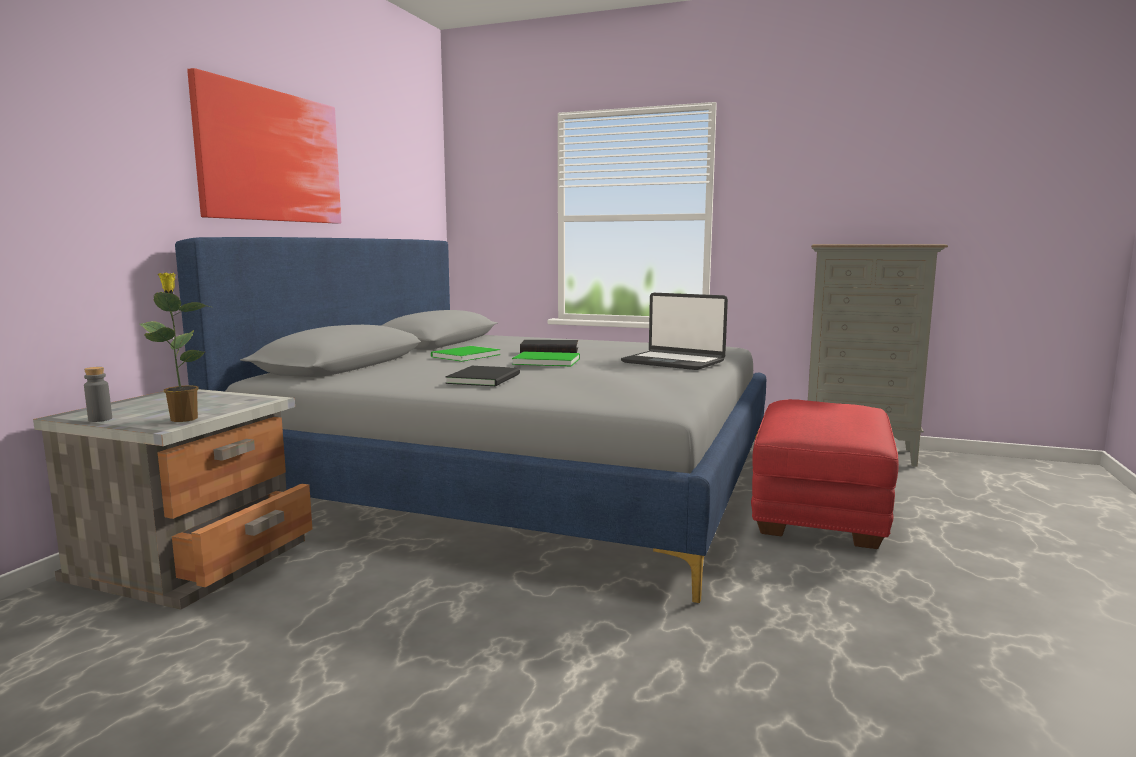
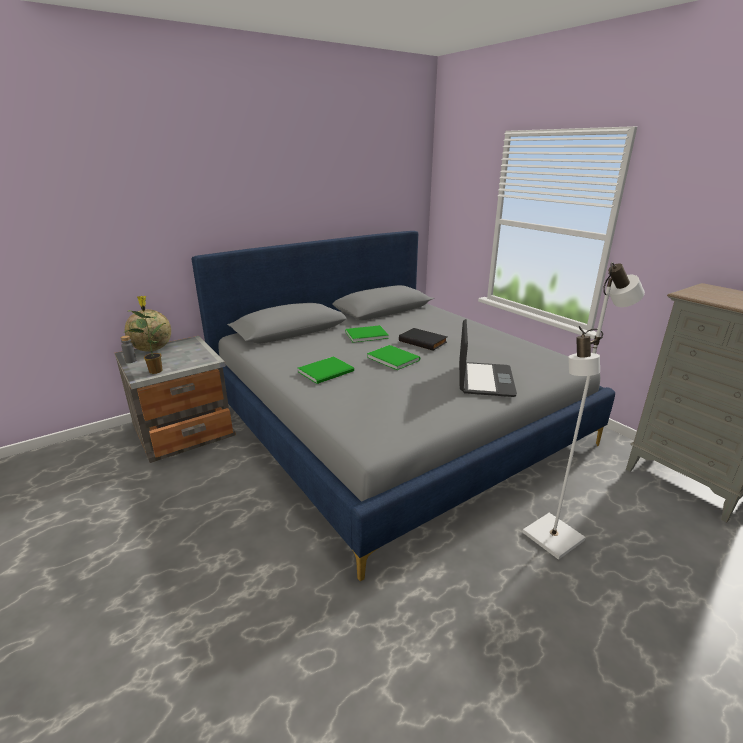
camera: 35 degrees right, 15 degrees up
picture [187,68,341,224] -> none
black book [445,366,520,386] -> green book [298,356,354,384]
laptop [621,293,728,370] -> laptop turned 150 degrees counterclockwise [459,319,517,397]
red ottoman [751,399,899,549] -> white floor lamp [522,262,645,560]
none -> globe [125,309,171,352]

